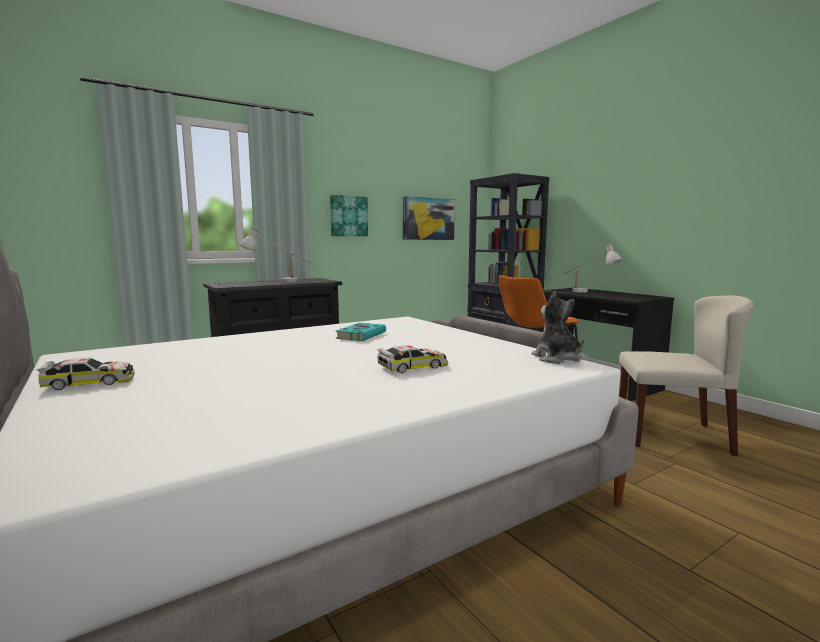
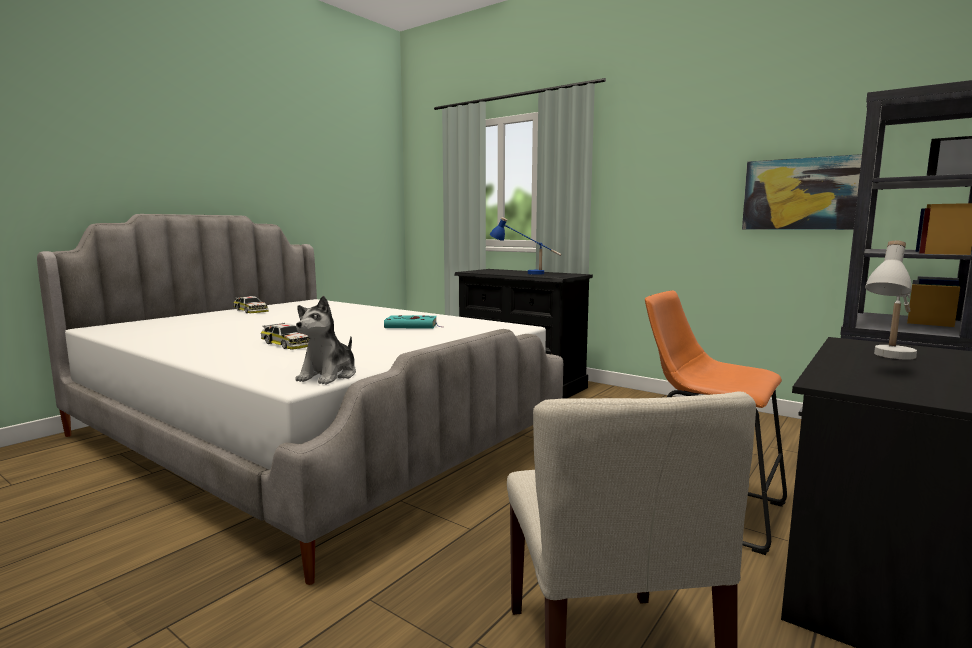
camera: 70 degrees right, 0 degrees up
white table lamp [239,228,311,282] -> blue table lamp [490,217,562,275]
picture [330,195,368,236] -> none
plush toy [532,291,584,364] -> plush toy turned 150 degrees clockwise [295,296,356,384]

